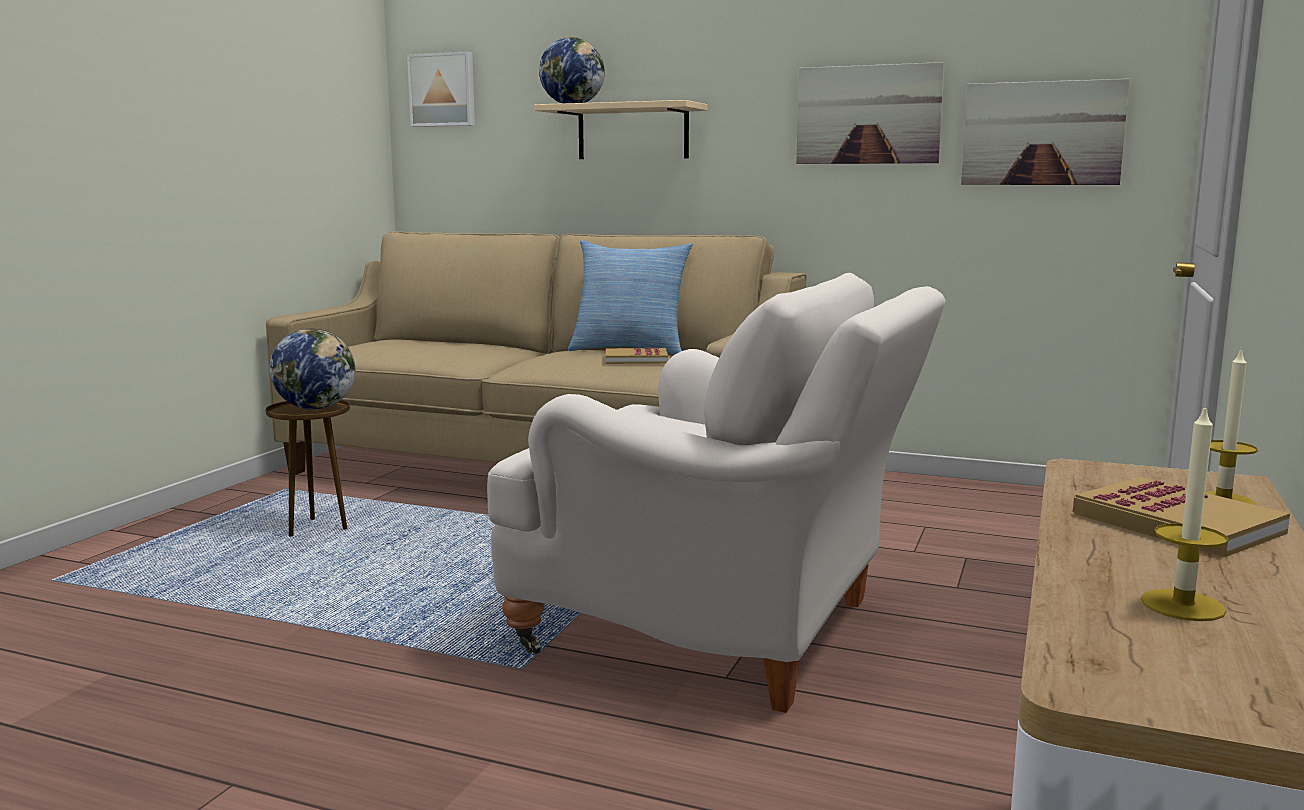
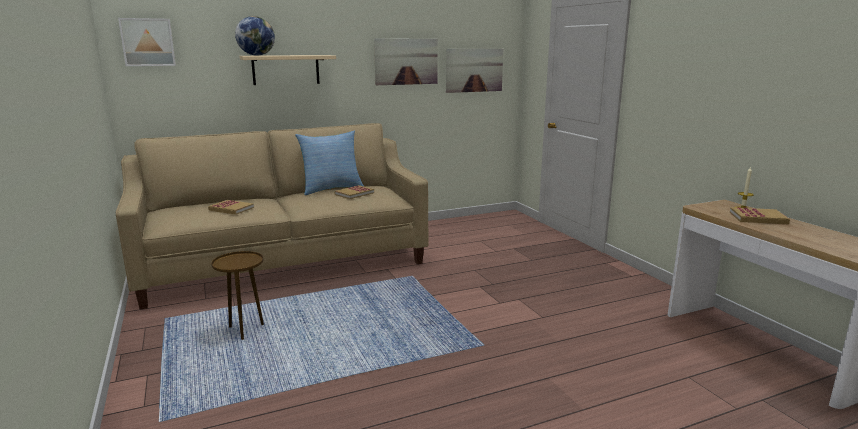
camera: 45 degrees left, 5 degrees up
globe [270,329,355,410] -> none
white armchair [487,273,946,713] -> none
candle [1141,404,1228,621] -> none
none -> book [208,200,254,215]

